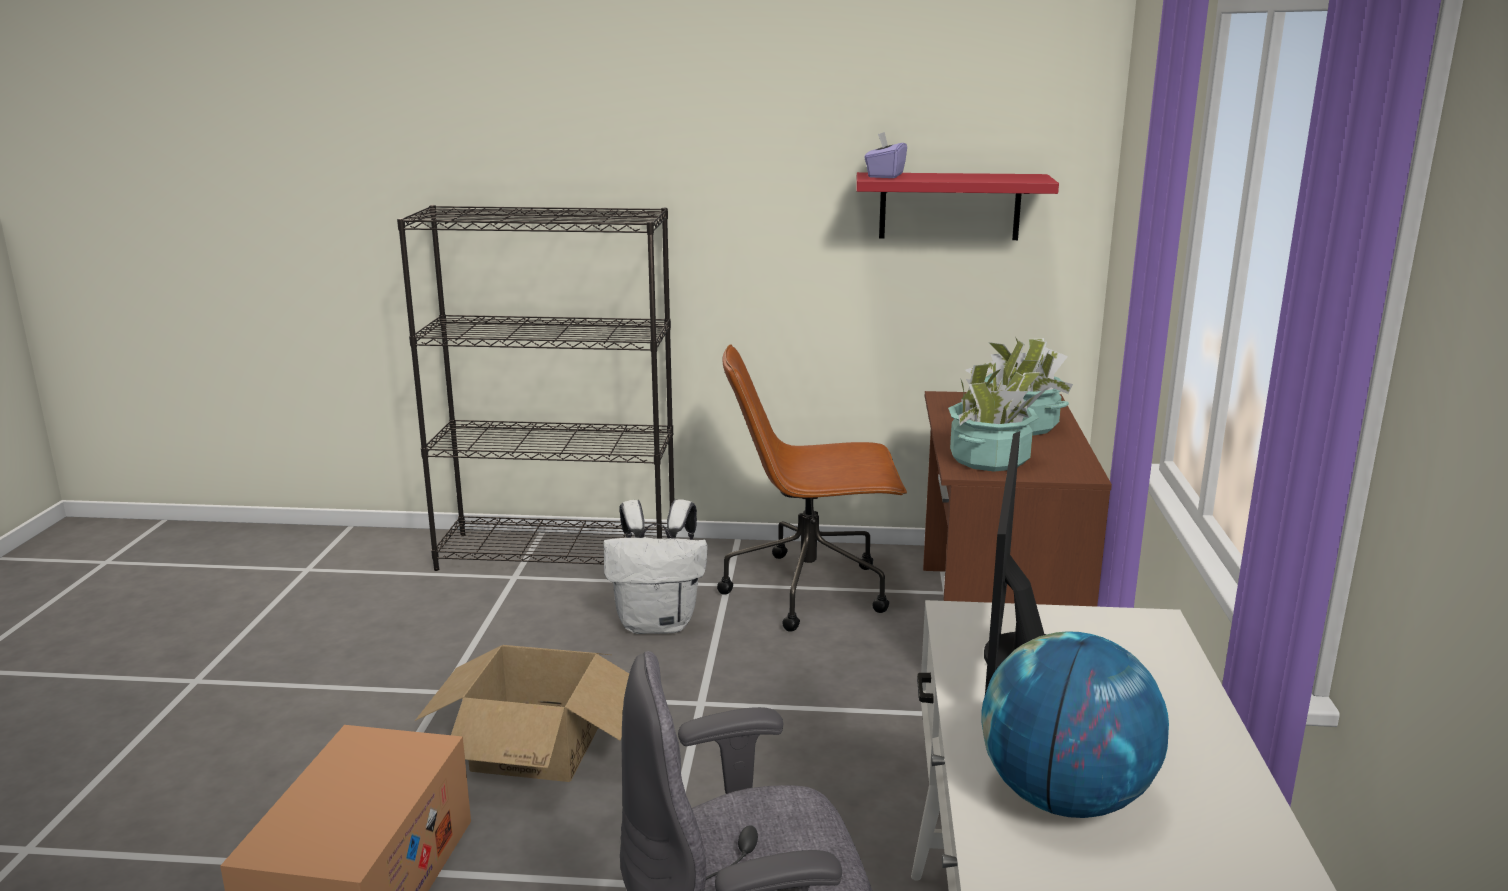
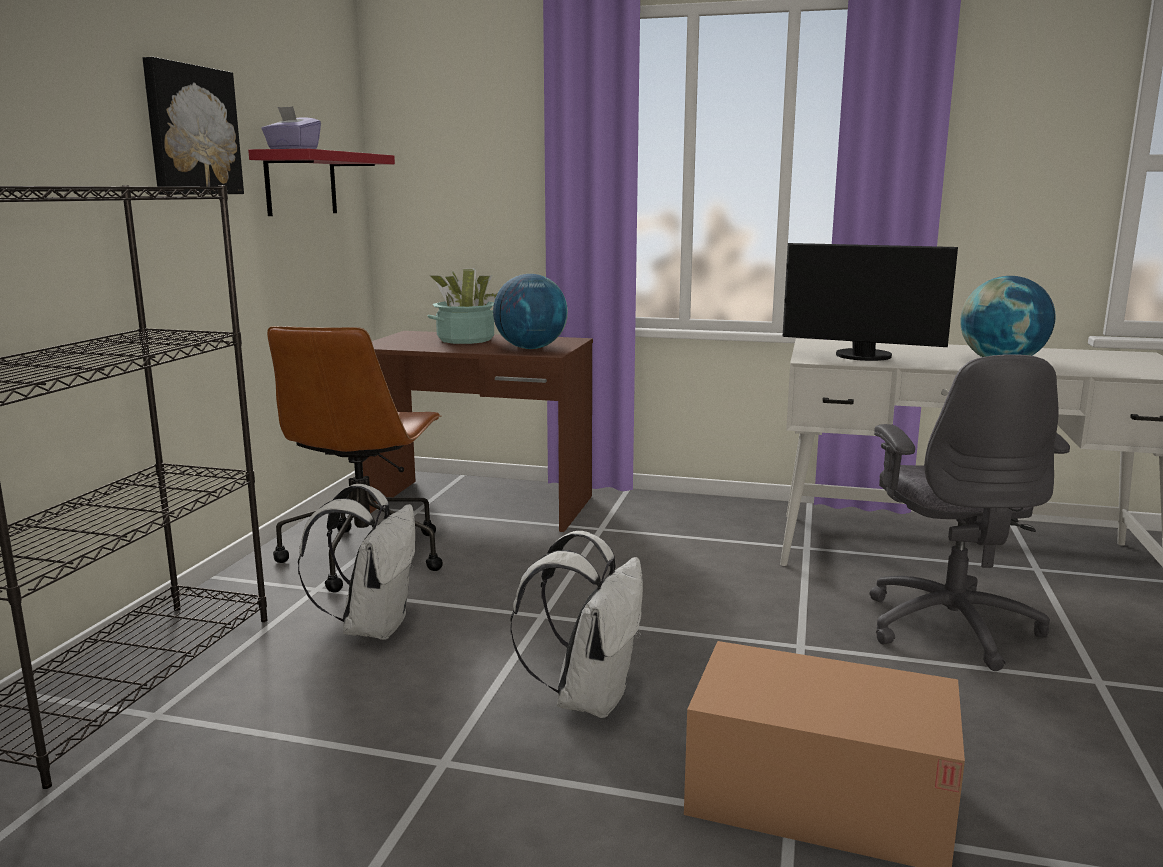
camera: 80 degrees left, 5 degrees down
cardboard box [415,645,629,782] -> white backpack [510,531,643,718]
potted plant [948,363,1049,472] -> globe [493,274,568,349]
none -> picture [143,57,244,195]

